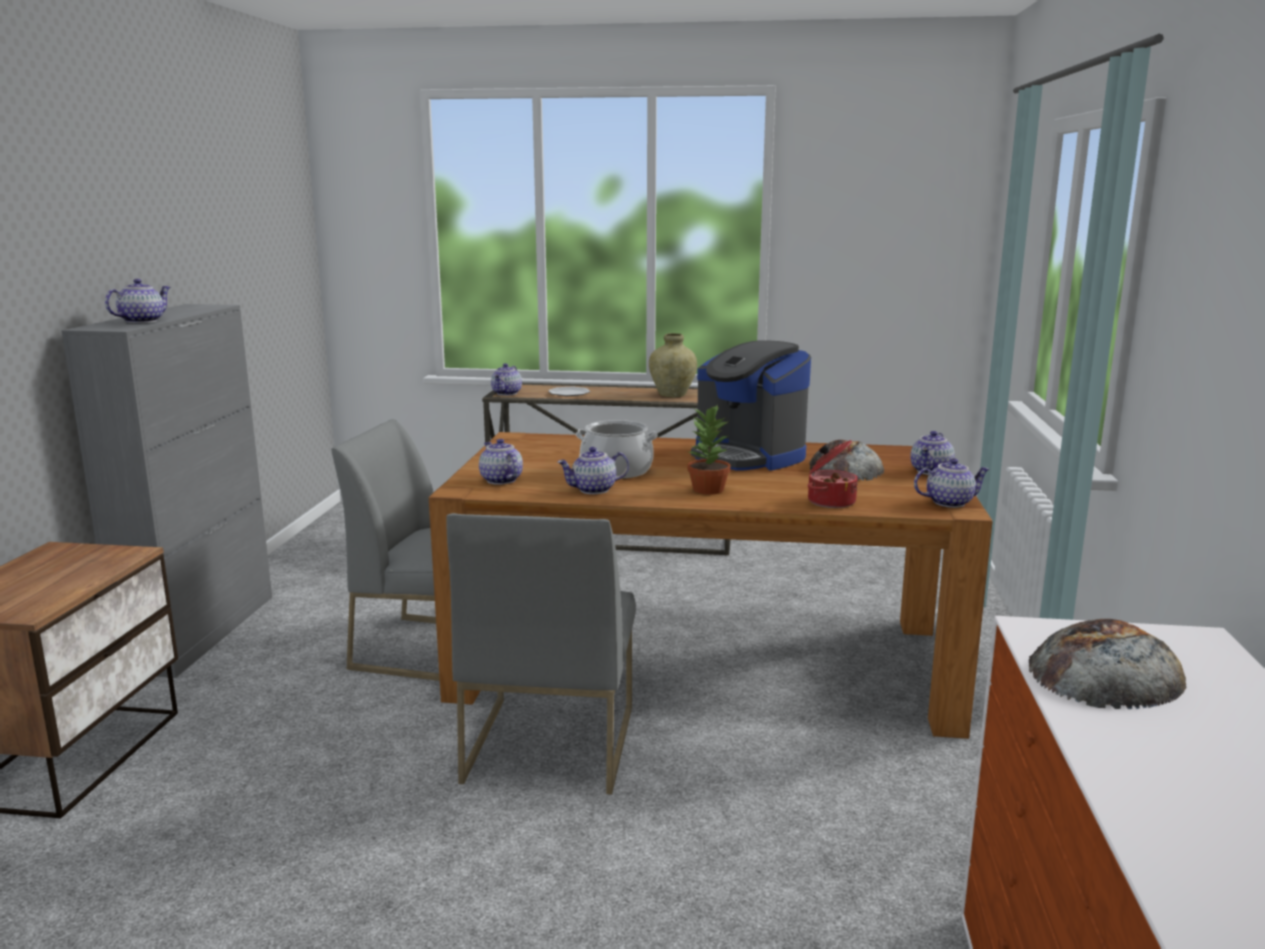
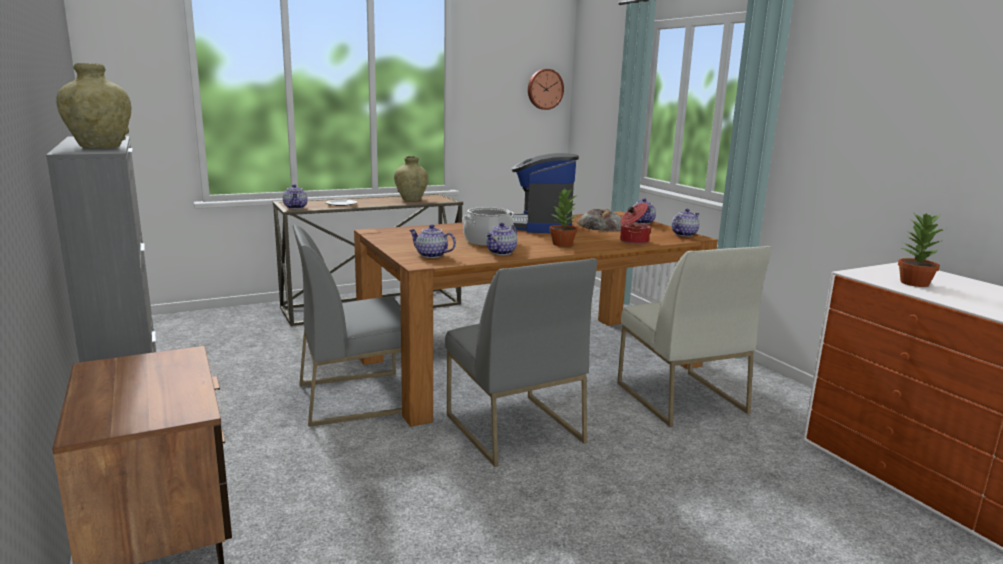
camera: 35 degrees left, 0 degrees up
teapot [105,279,171,323] -> beige vase [56,63,131,148]
coffee machine [691,340,811,471] -> coffee machine turned 75 degrees clockwise [510,153,579,233]
bread [1029,619,1187,709] -> potted plant [898,212,943,287]
none -> wall clock [528,69,564,110]
none -> white chair [617,246,772,427]

